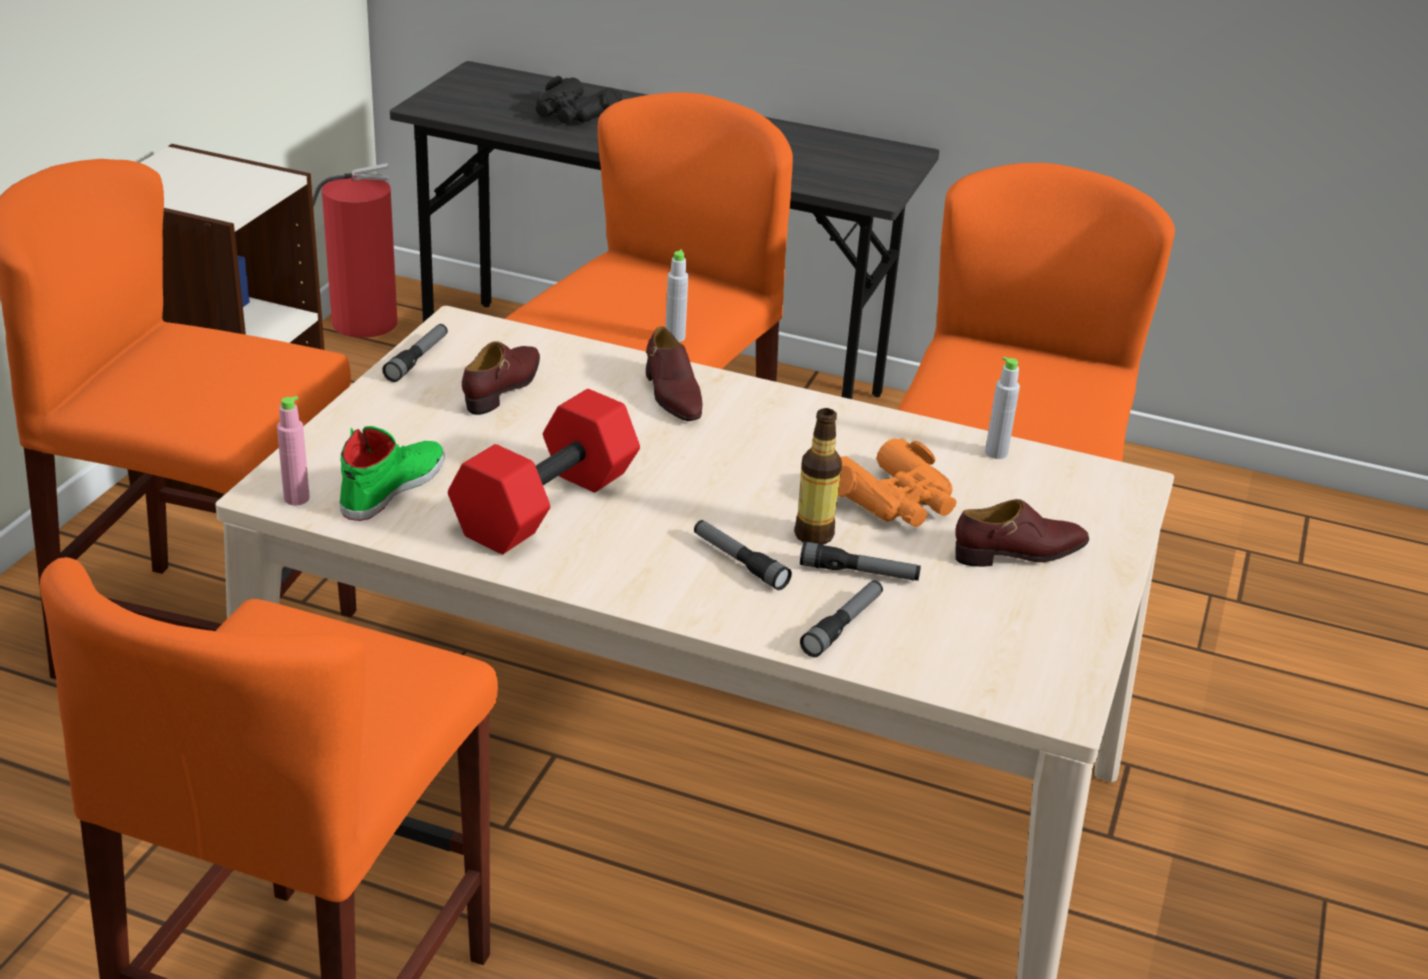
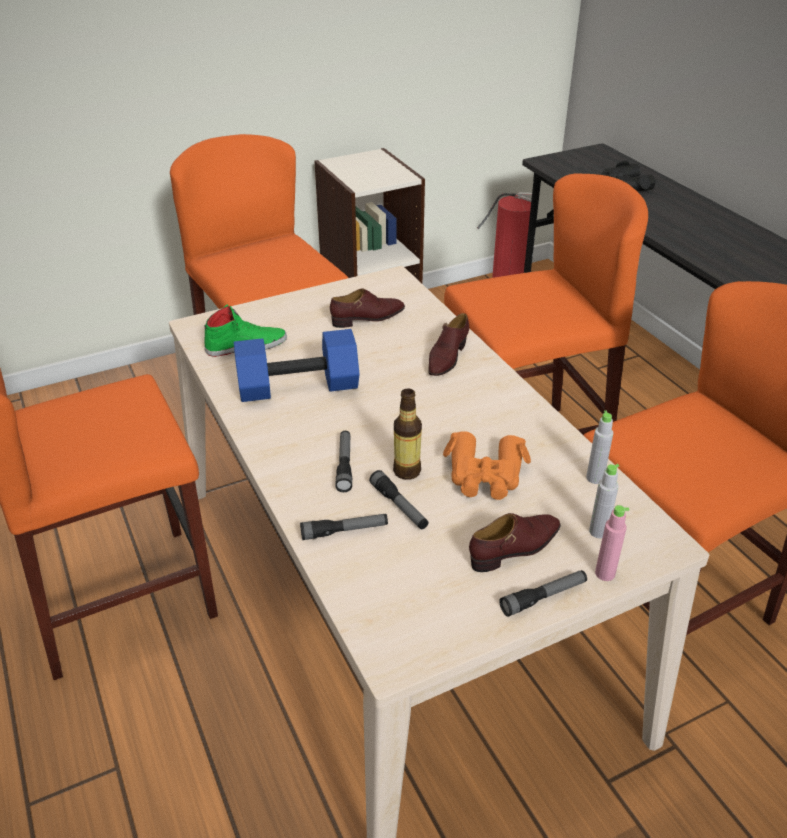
camera: 45 degrees right, 5 degrees up
pink bottle [277,396,310,505] -> pink bottle moved to [595,505,629,581]
flashlight [382,324,448,382] -> flashlight moved to [499,570,587,617]
red dumbbell [448,389,640,554] -> blue dumbbell [234,329,359,402]
grey bottle [665,250,688,342] -> grey bottle moved to [589,464,619,538]
brown shoe [955,499,1089,567] -> brown shoe turned 60 degrees counterclockwise [469,513,561,572]

